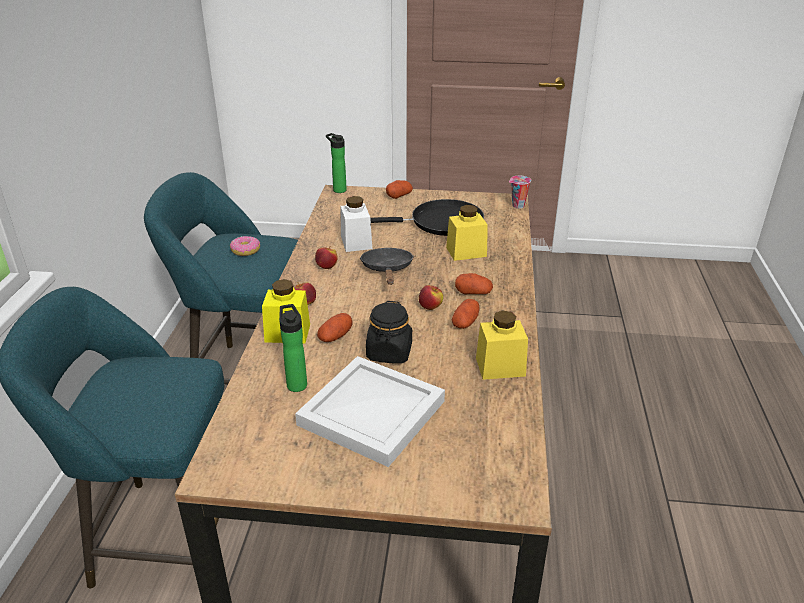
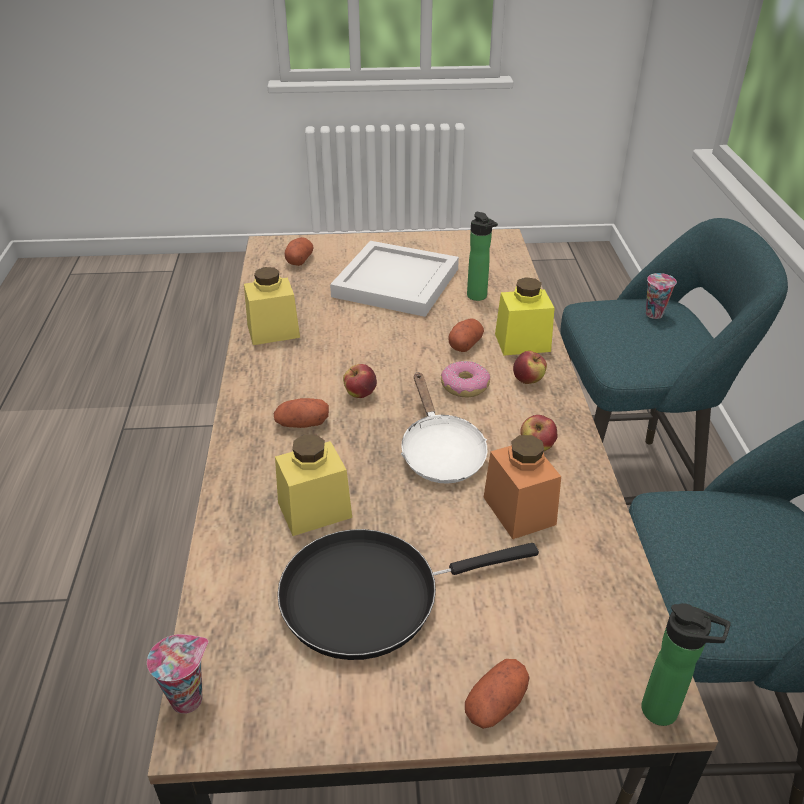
camera: 170 degrees right, 5 degrees up
donut [230,236,260,256] -> donut moved to [441,361,490,397]
white jar [341,196,372,252] -> orange jar [483,435,561,539]
black frying pan [360,248,414,285] -> white frying pan [401,372,487,484]
black jar [366,301,412,364] -> none
potato [452,299,480,329] -> potato moved to [284,237,314,266]
none -> cup [646,273,677,319]

